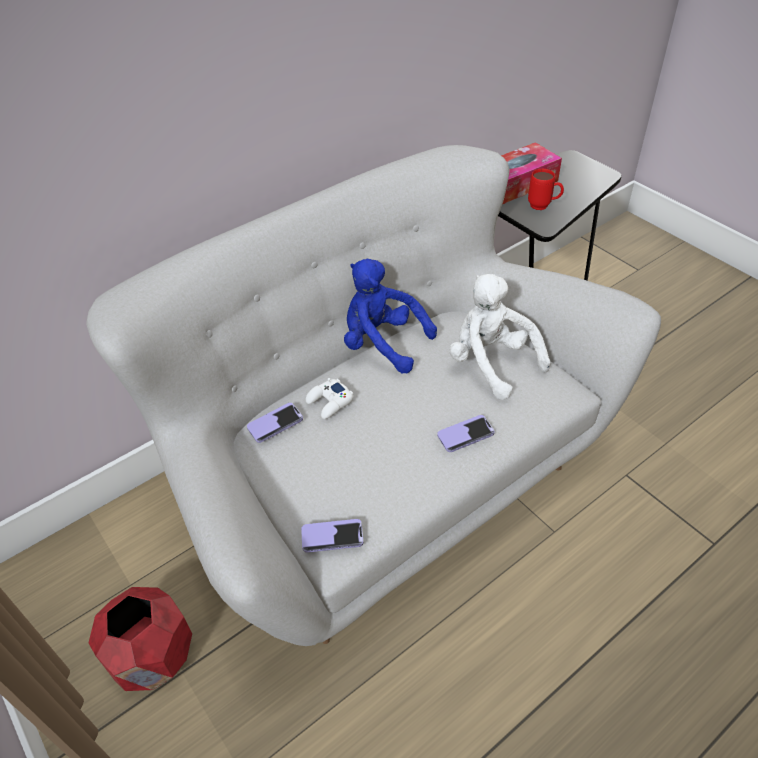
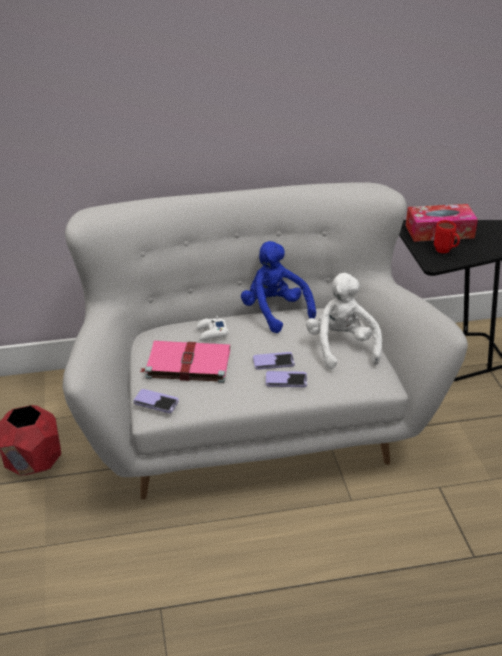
camera: 25 degrees right, 10 degrees down
phone [247,403,303,443] -> phone moved to [253,352,295,370]
none -> pink book [140,341,230,383]

